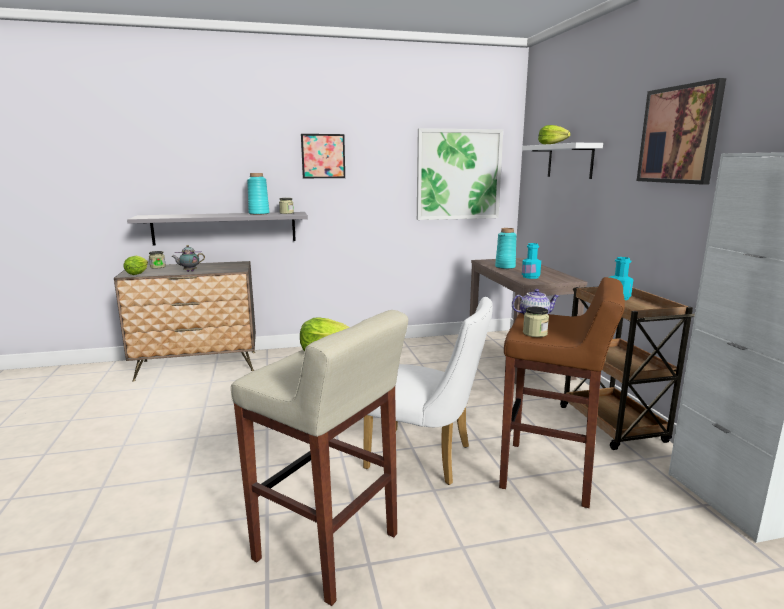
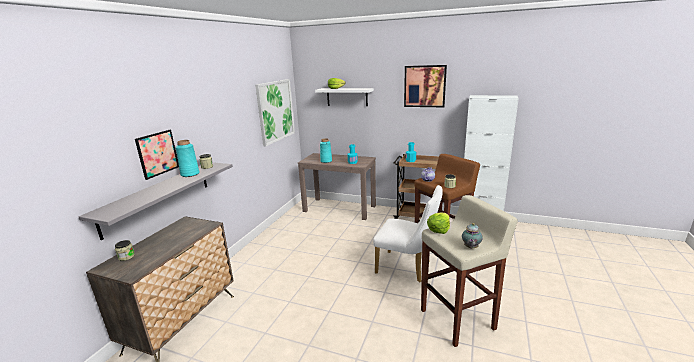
camera: 55 degrees left, 5 degrees up
lettuce [123,256,148,275] -> none
teapot [171,245,205,272] -> teapot moved to [462,223,483,249]
picture [301,134,345,178] -> picture moved to [135,130,179,180]
white chair [363,297,493,485] -> white chair turned 60 degrees clockwise [373,185,443,282]

